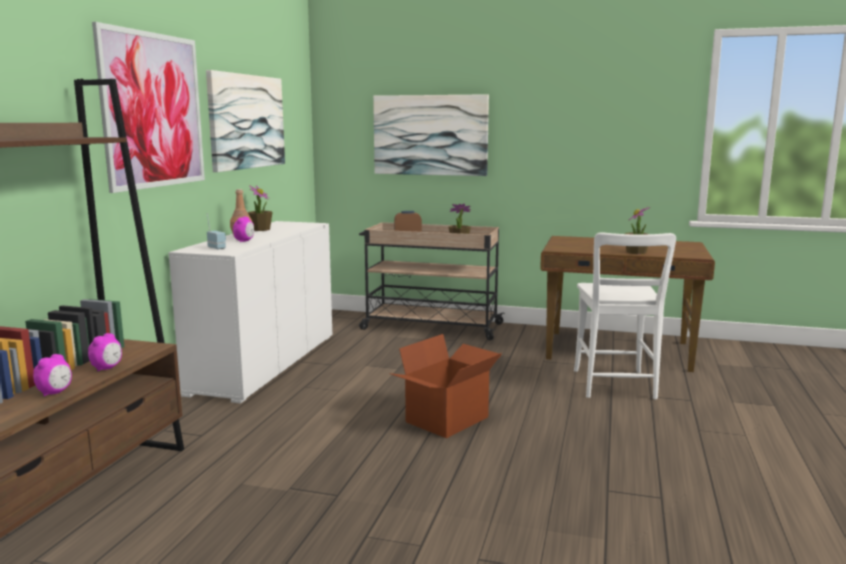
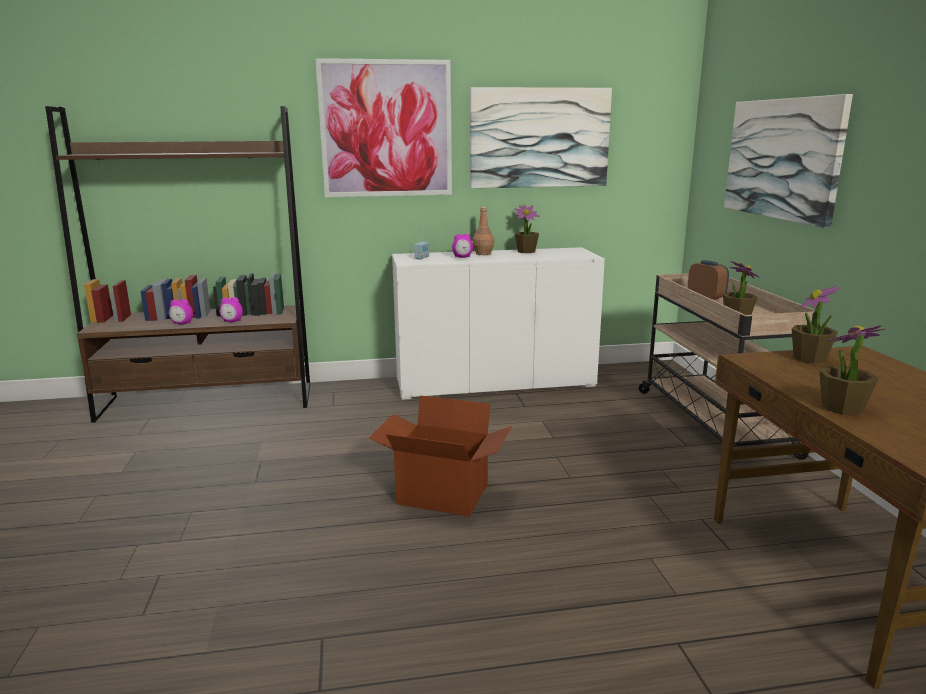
camera: 65 degrees right, 5 degrees up
white chair [574,232,676,399] -> none
none -> potted plant [792,285,841,364]

